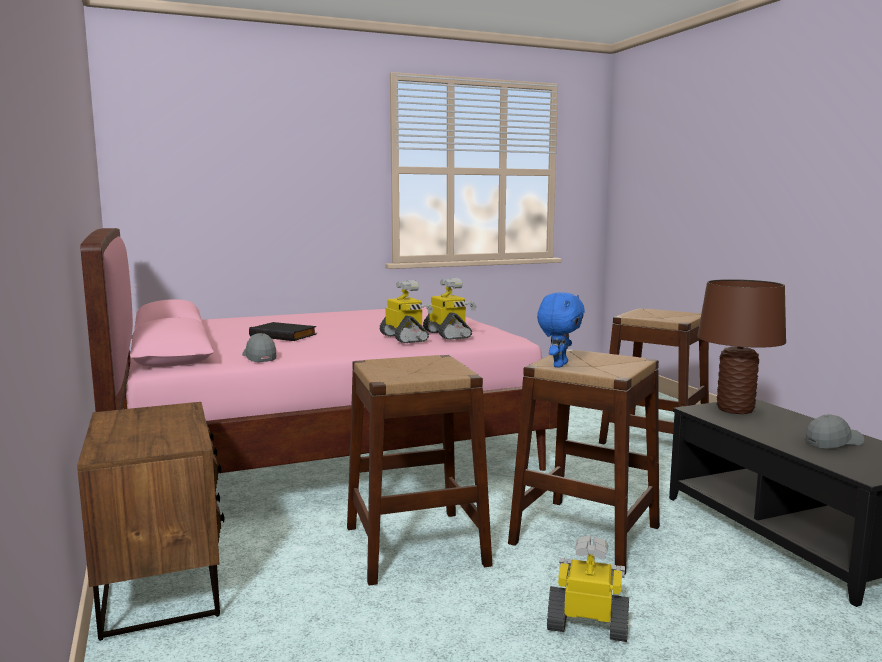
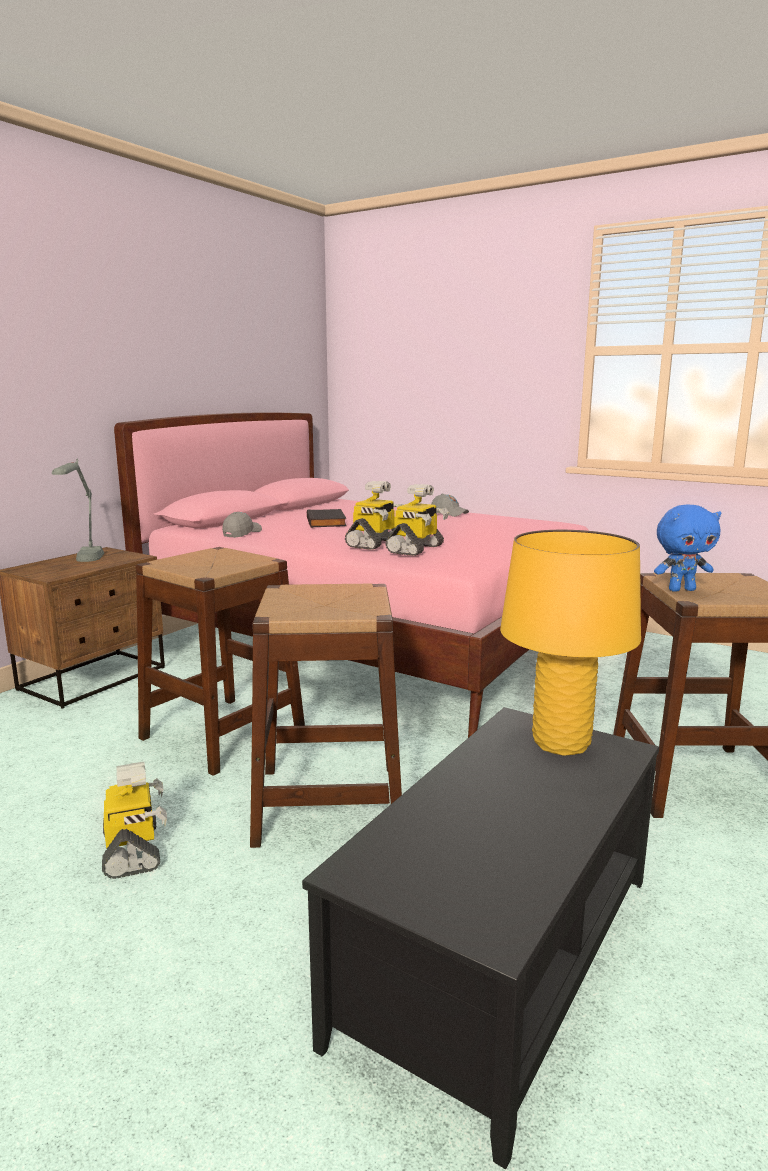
camera: 55 degrees right, 5 degrees up
blue plush toy [537,292,585,368] -> blue plush toy moved to [654,505,721,592]
brown table lamp [697,279,786,414] -> yellow table lamp [500,530,641,756]
grey cap [806,414,864,449] -> grey cap moved to [431,493,469,517]
none -> grey table lamp [52,459,104,562]

